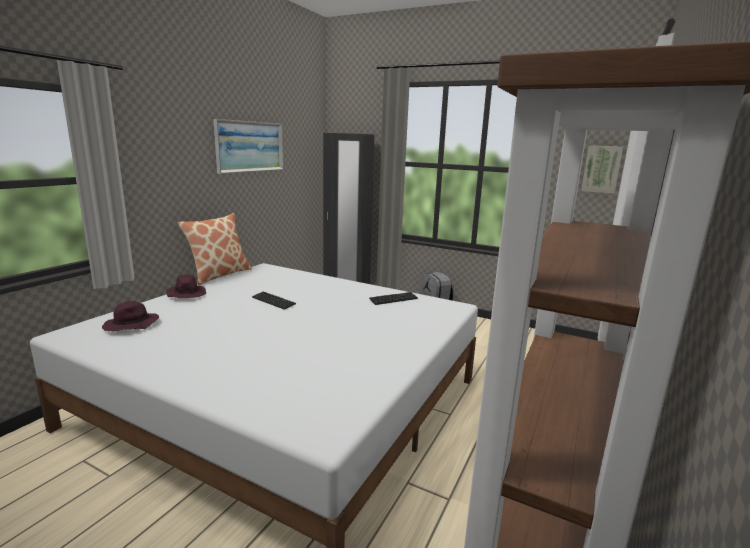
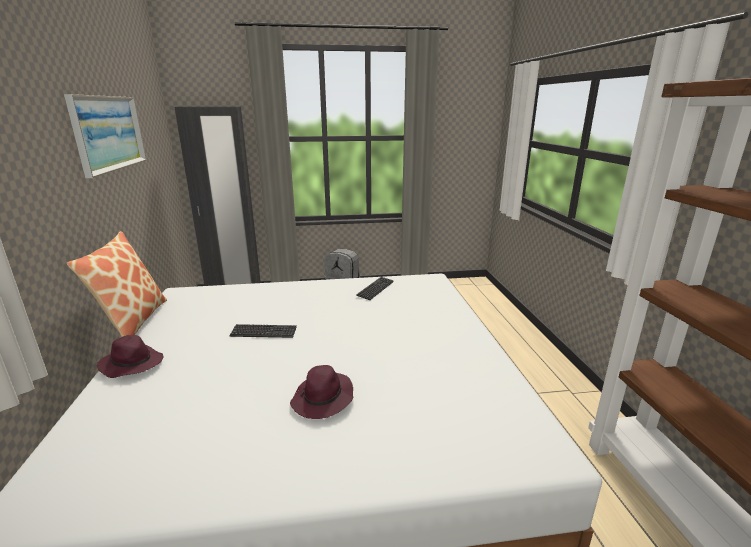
camera: 35 degrees left, 5 degrees up
purple hat [102,301,159,331] -> purple hat moved to [290,365,353,419]
picture [581,145,623,194] -> none

